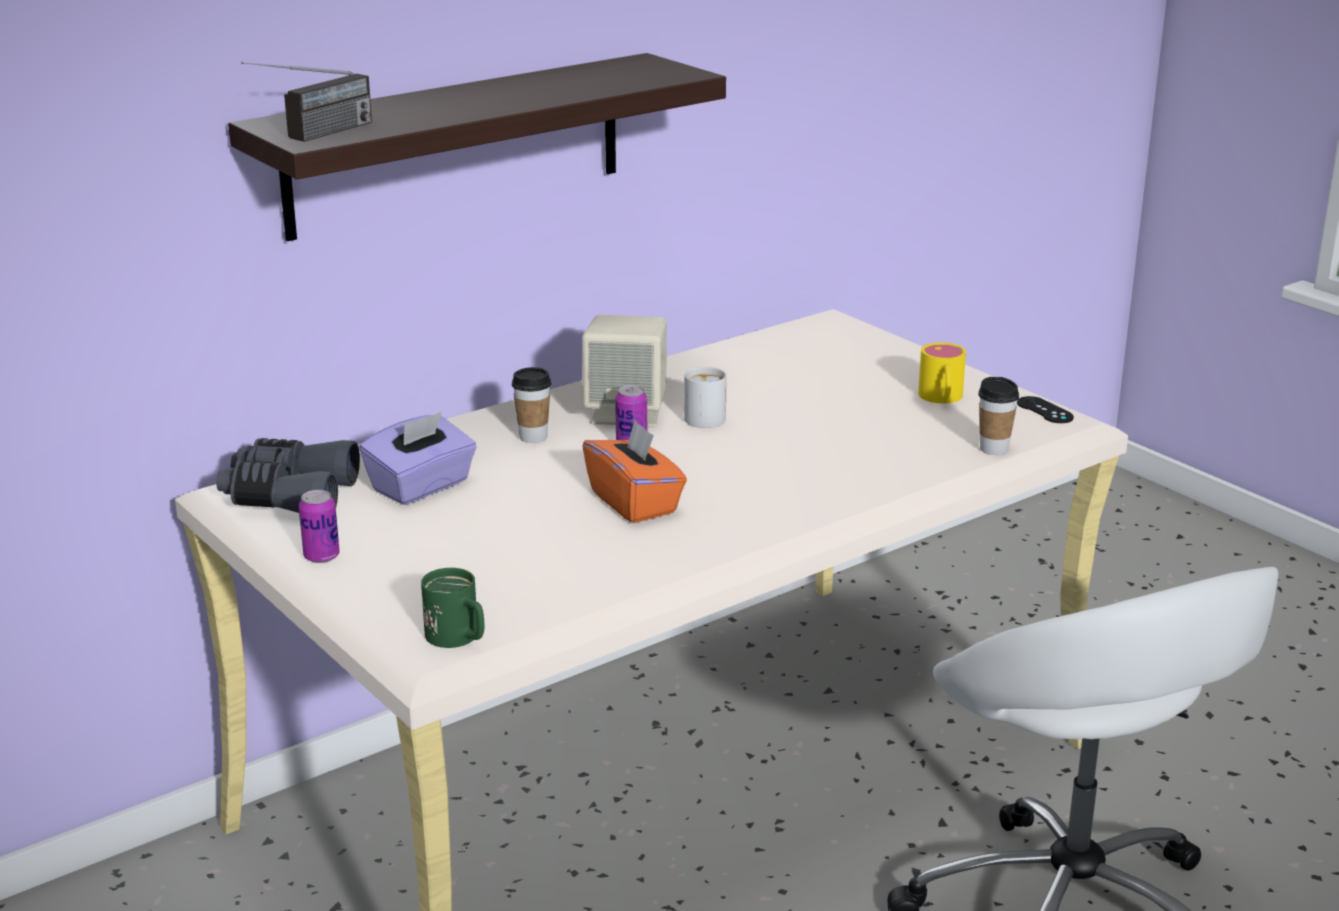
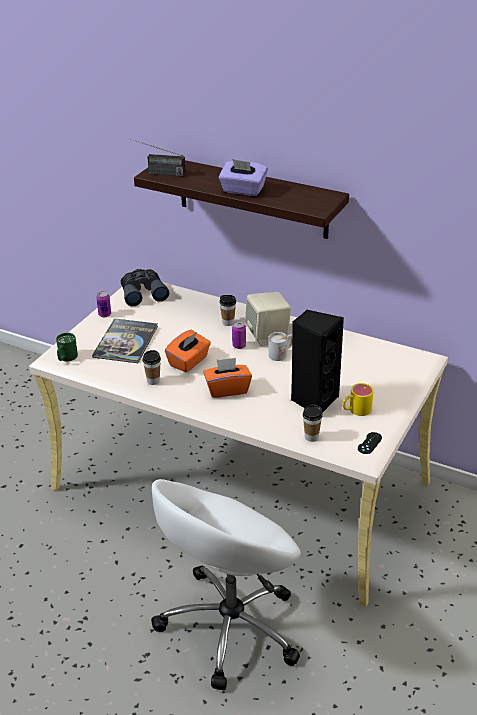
camera: 65 degrees right, 10 degrees up
purple tissue box [359,412,477,505] -> purple tissue box moved to [219,159,268,196]
none -> book [92,319,158,363]
none -> cup [143,350,161,385]
none -> orange tissue box [203,358,252,398]
none -> black speaker [291,309,344,413]

